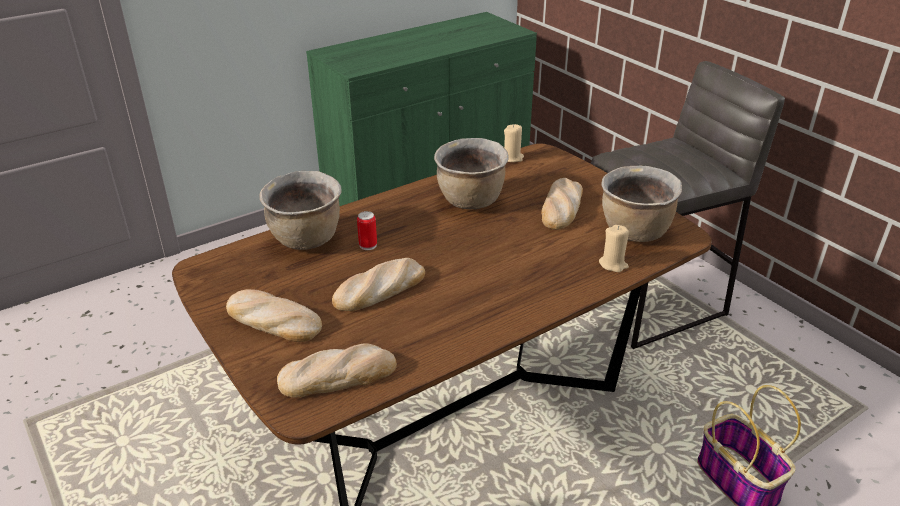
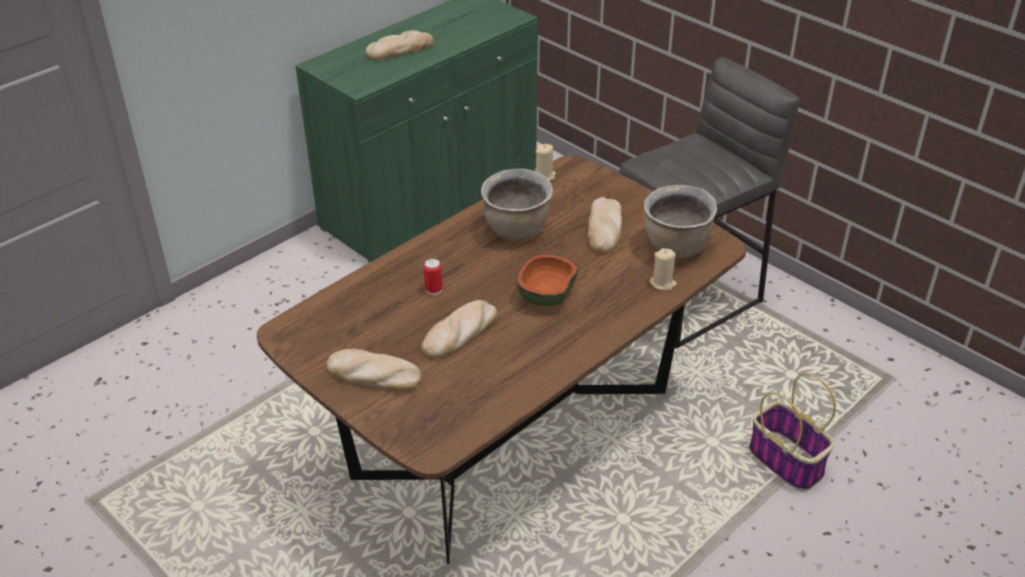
camera: 10 degrees left, 5 degrees up
brown cooking pot [260,171,341,250] -> none
bread [277,343,397,398] -> bread moved to [366,30,434,60]
none -> bowl [516,253,579,306]

